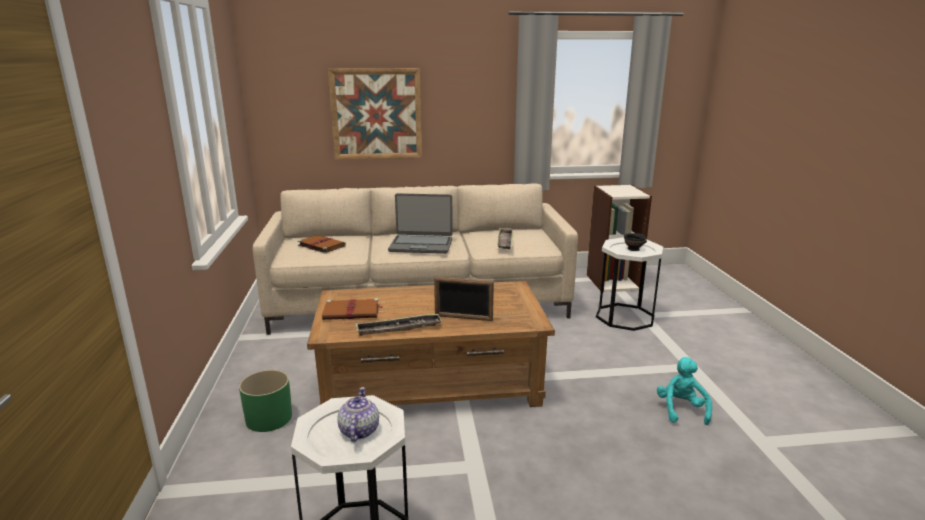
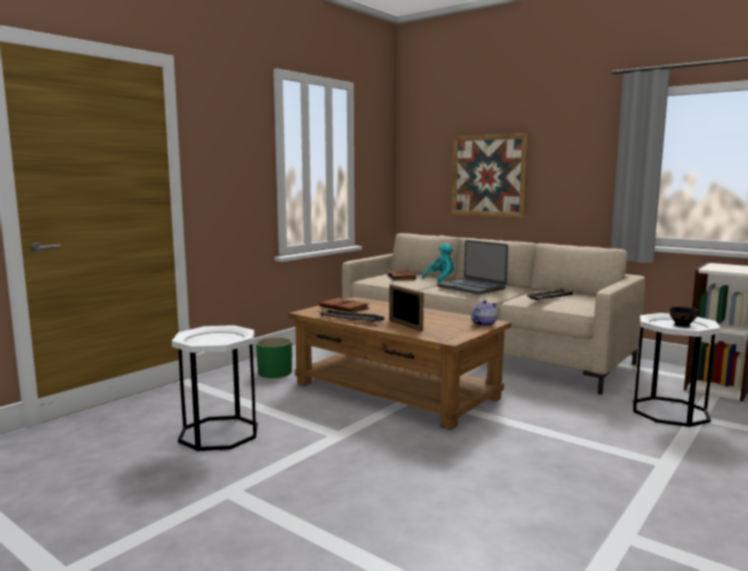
camera: 45 degrees right, 10 degrees down
teapot [337,387,379,442] -> teapot moved to [471,300,497,326]
turquoise plush toy [657,357,712,425] -> turquoise plush toy moved to [422,244,454,283]

